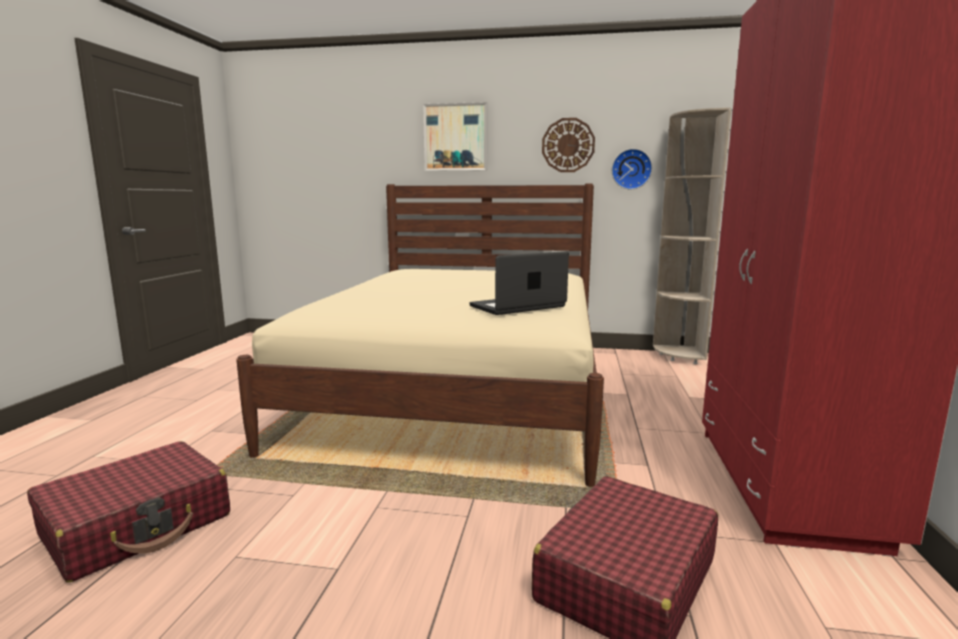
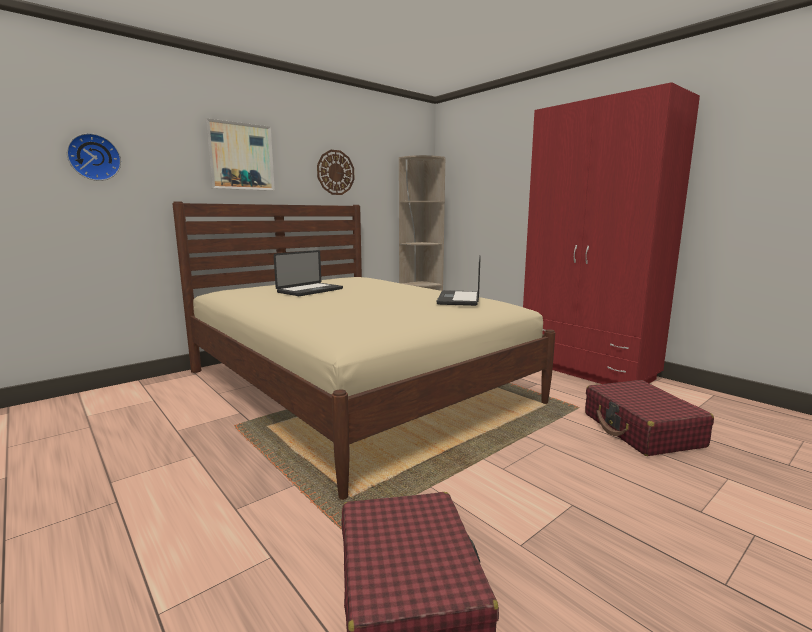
camera: 50 degrees left, 0 degrees up
wall clock [612,149,652,189] -> wall clock moved to [67,133,121,181]
none -> laptop [274,250,343,296]

